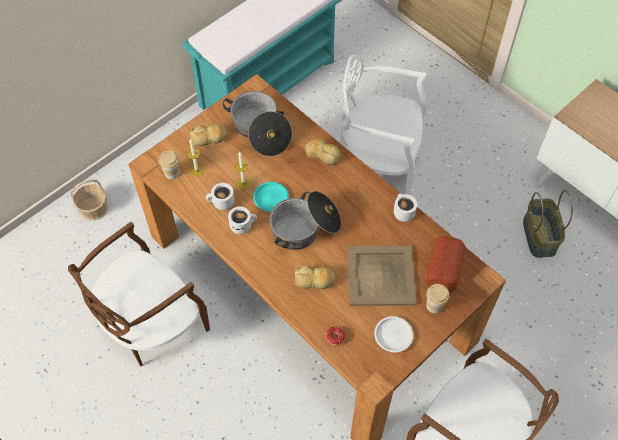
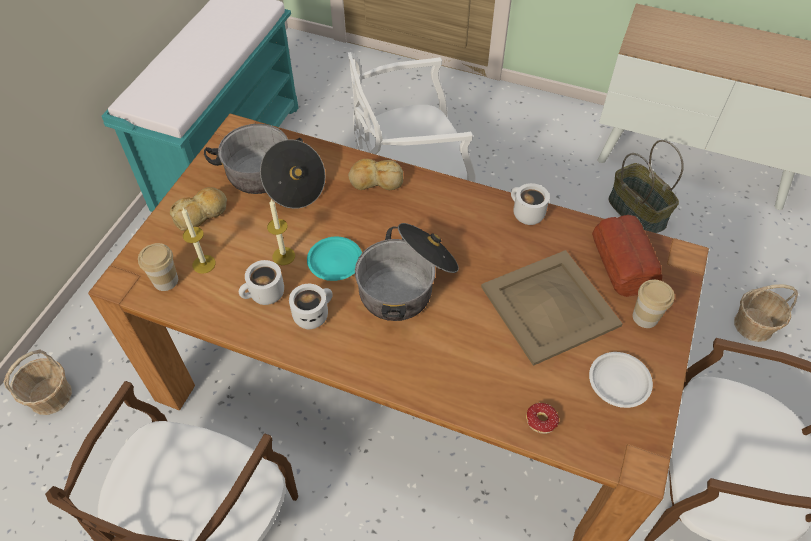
camera: 25 degrees left, 5 degrees down
bread [295,265,335,289] -> none
none -> basket [734,284,798,342]

